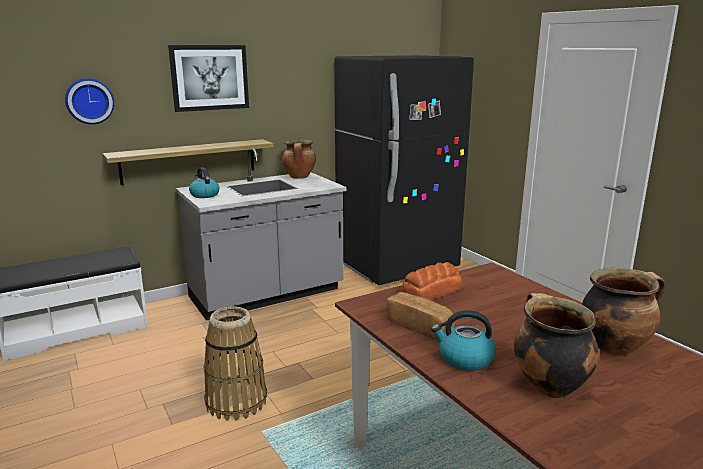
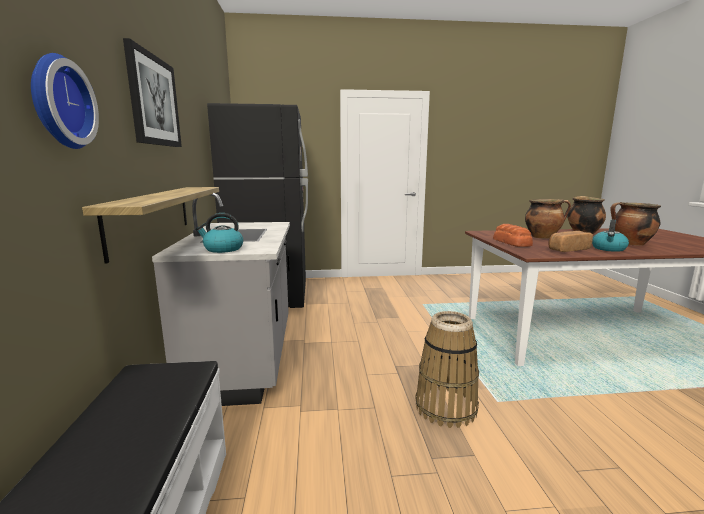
camera: 65 degrees left, 5 degrees down
cooking pot [282,140,316,179] -> cooking pot moved to [525,199,571,239]

